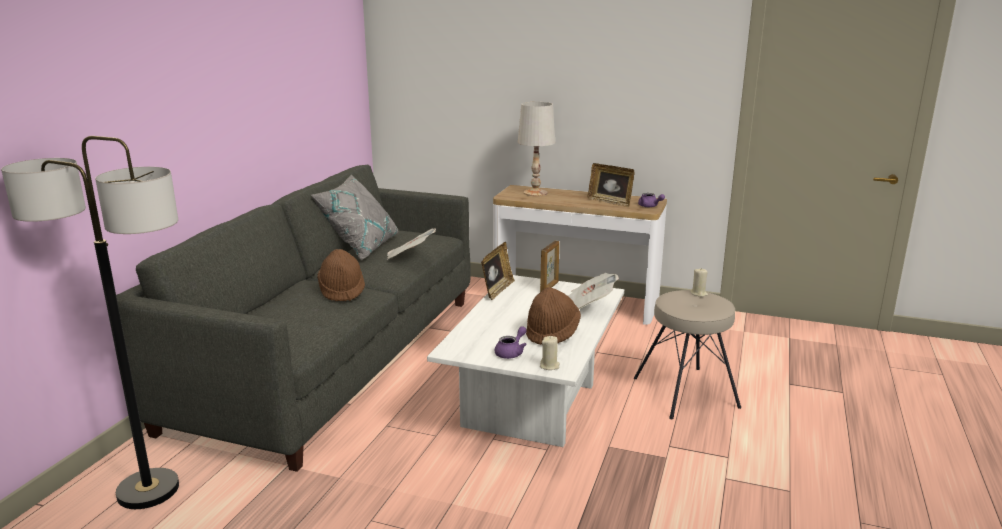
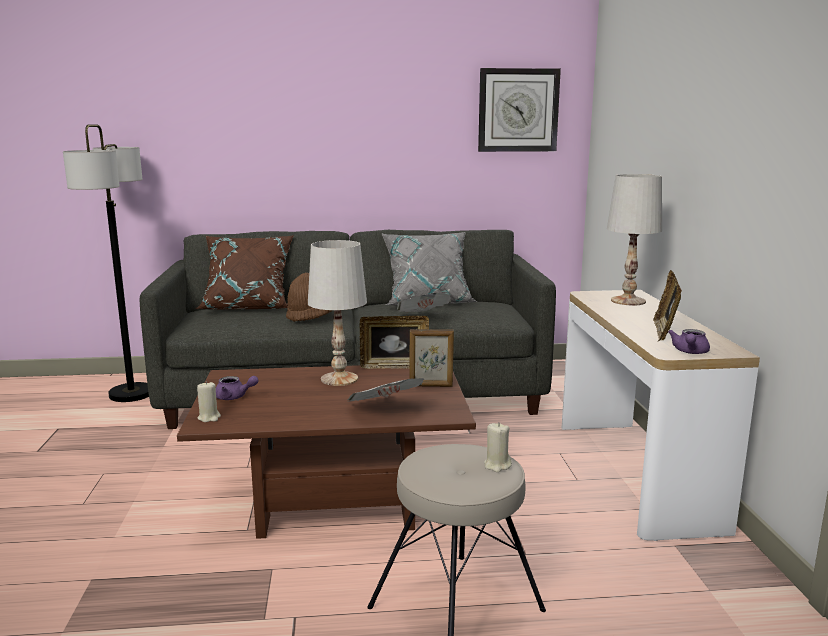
camera: 65 degrees right, 5 degrees down
white coffee table [427,275,624,447] -> brown coffee table [177,365,476,539]
brown hat [526,287,581,345] -> none
none -> brown pillow [195,235,294,309]
none -> white table lamp [308,240,367,386]
none -> wall clock [478,68,561,152]

